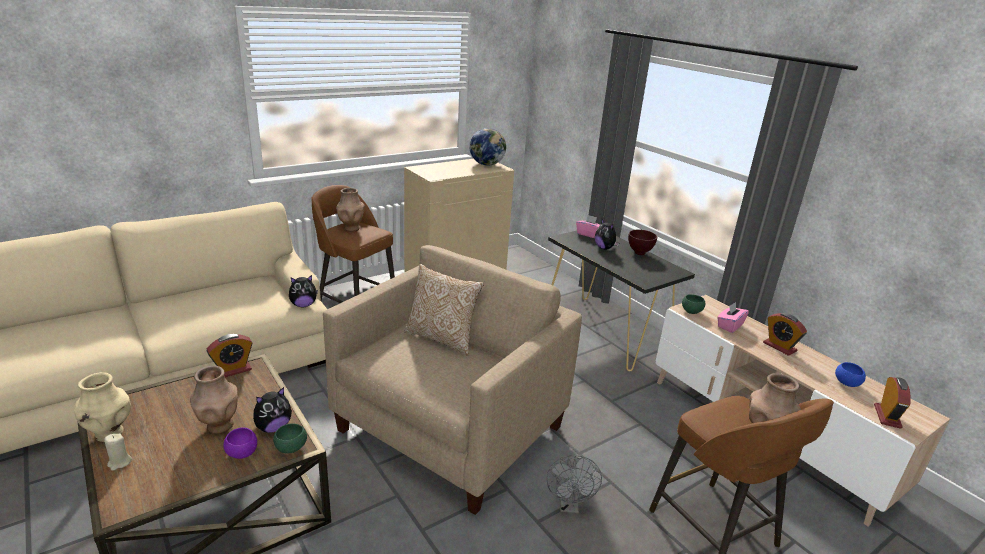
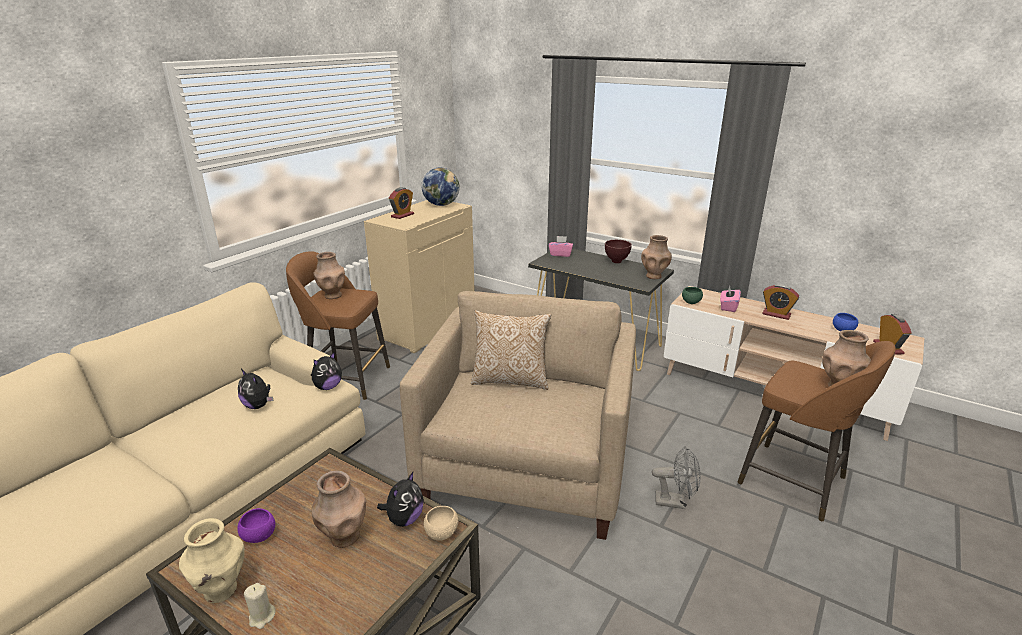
camera: 20 degrees left, 0 degrees up
alarm clock [207,334,252,377] -> alarm clock moved to [389,187,414,219]
purple bowl [223,427,257,459] -> purple bowl moved to [237,508,275,543]
green bowl [273,423,307,454] -> beige bowl [424,506,458,541]
grey fan [547,455,602,513] -> grey fan turned 60 degrees counterclockwise [652,446,701,509]
plush toy [595,219,619,250] -> plush toy moved to [238,369,273,409]
none -> brown vase [641,235,672,279]

